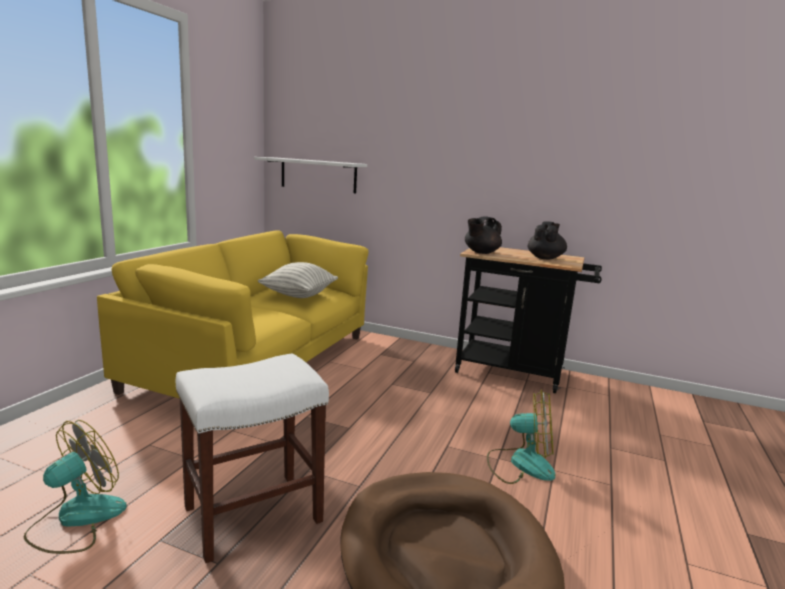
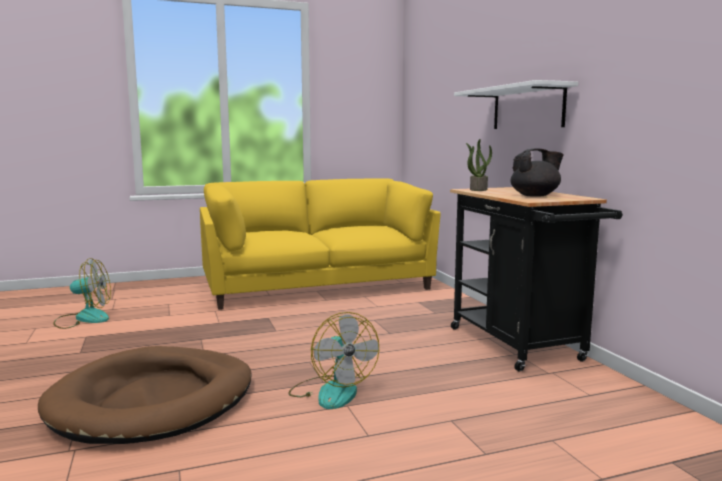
camera: 50 degrees right, 5 degrees down
white stool [176,353,329,563] -> none
white shelf [254,157,367,193] -> white shelf moved to [454,80,578,129]
pillow [258,262,338,298] -> none
black teapot [465,216,502,254] -> potted plant [466,139,492,191]

